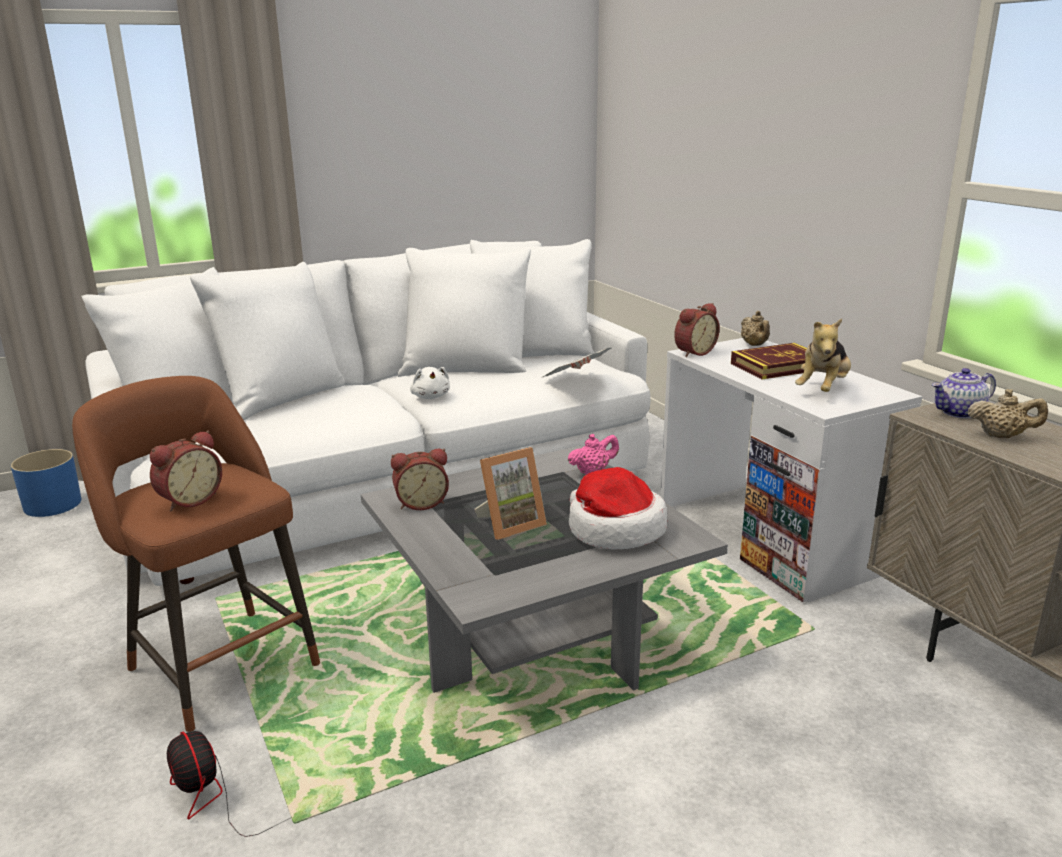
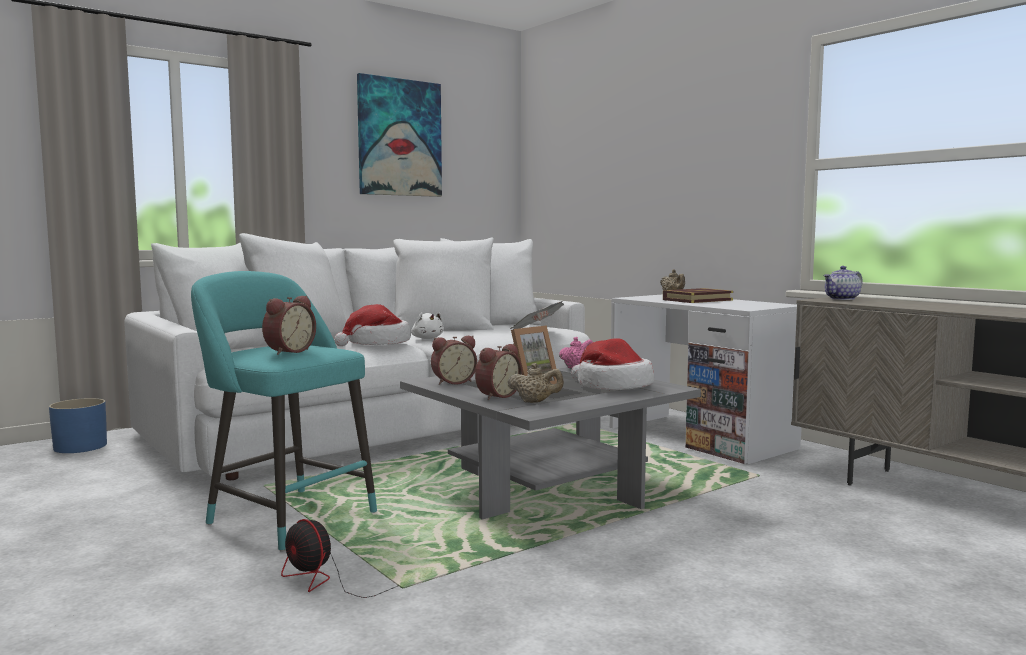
camera: 10 degrees left, 15 degrees down
brown stool [72,376,320,732] -> turquoise stool [191,271,377,552]
alarm clock [674,303,720,357] -> alarm clock moved to [475,344,522,400]
plush toy [795,319,851,392] -> none
beige teapot [968,389,1048,438] -> beige teapot moved to [508,363,564,403]
none -> hat [334,304,411,346]
none -> picture [357,73,442,197]

